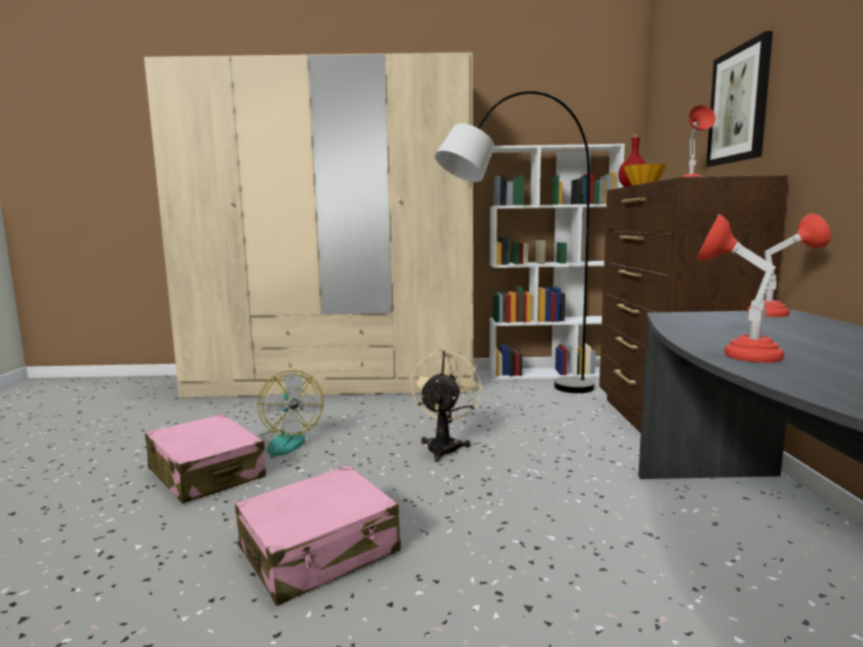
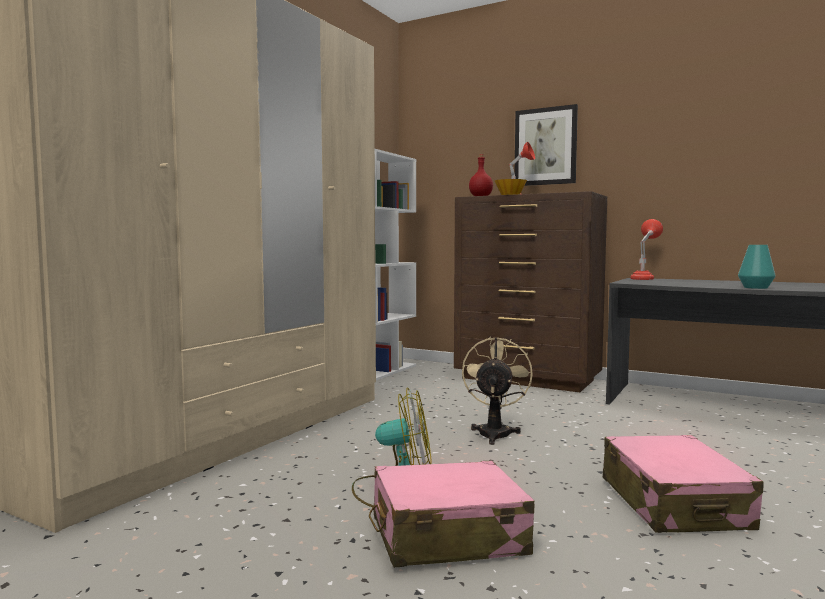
camera: 60 degrees left, 5 degrees down
beige fan [411,349,483,462] -> beige fan turned 60 degrees clockwise [462,337,533,445]
grey floor lamp [435,91,595,393] -> none
red table lamp [696,214,784,363] -> turquoise vase [738,245,776,289]

